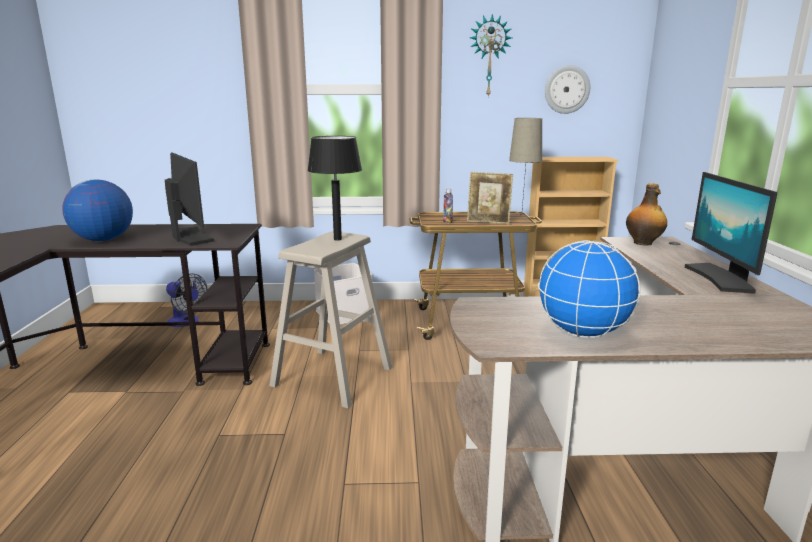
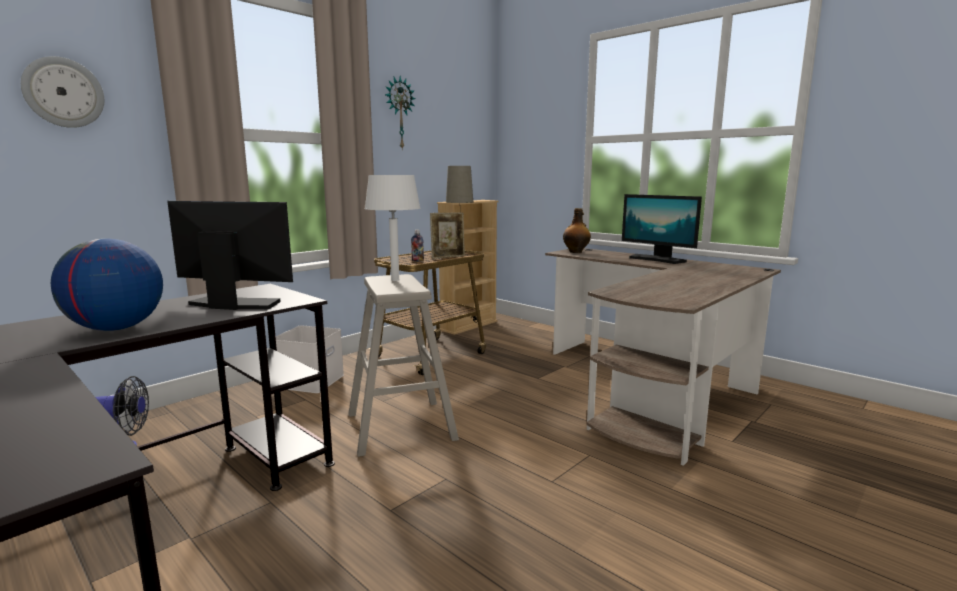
camera: 45 degrees left, 5 degrees down
black table lamp [307,136,362,241] -> white table lamp [364,175,420,281]
globe [538,240,641,338] -> none
wall clock [545,65,590,114] -> wall clock moved to [21,56,104,128]

